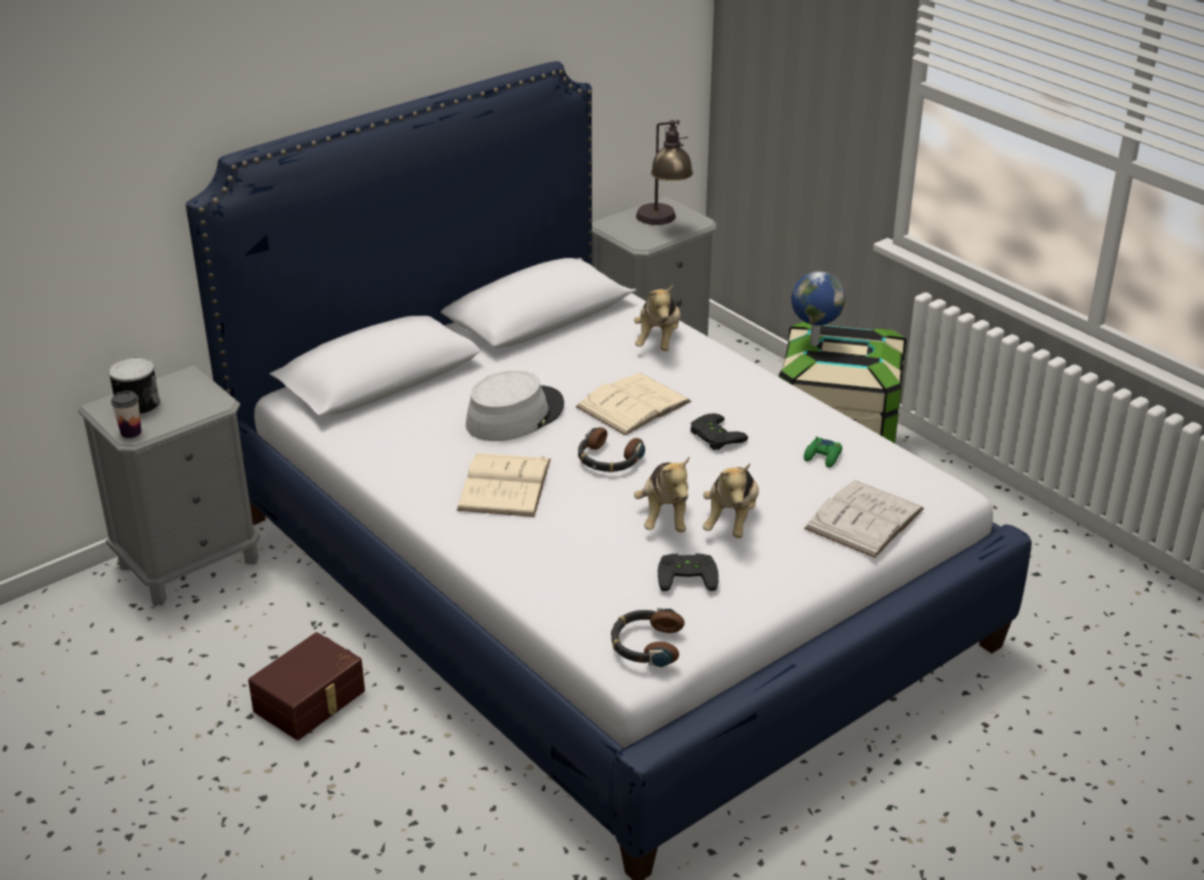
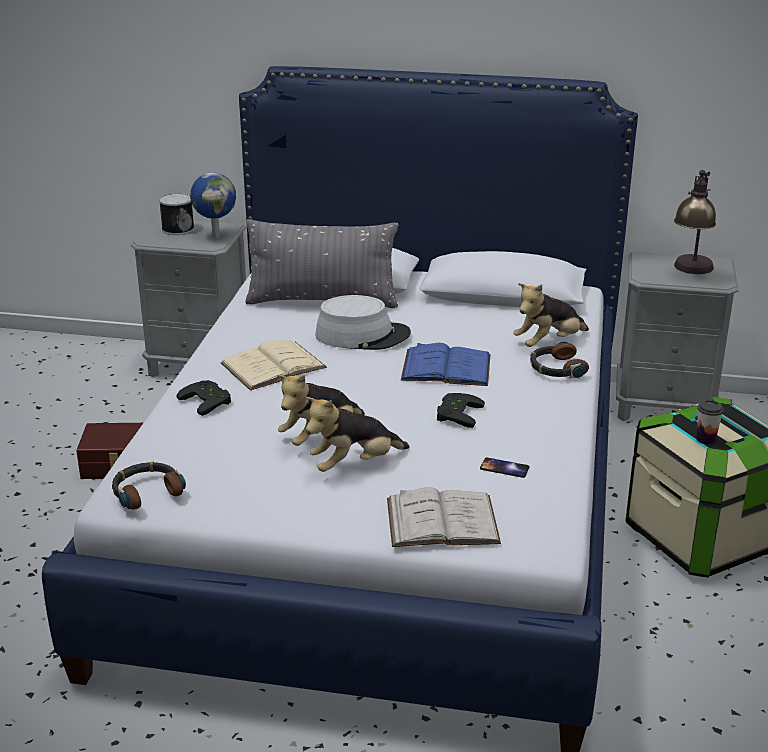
camera: 50 degrees right, 5 degrees down
cup [111,391,141,438] -> cup moved to [696,400,724,444]
beige book [576,373,691,435] -> blue book [401,343,491,386]
headphones [578,427,645,472] -> headphones moved to [530,341,589,378]
black game controller [658,553,719,591] -> black game controller moved to [176,380,231,416]
globe [791,271,846,346] -> globe moved to [190,172,236,238]
green game controller [804,436,842,467] -> phone [480,457,530,478]
none -> grey pillow [245,219,398,308]

